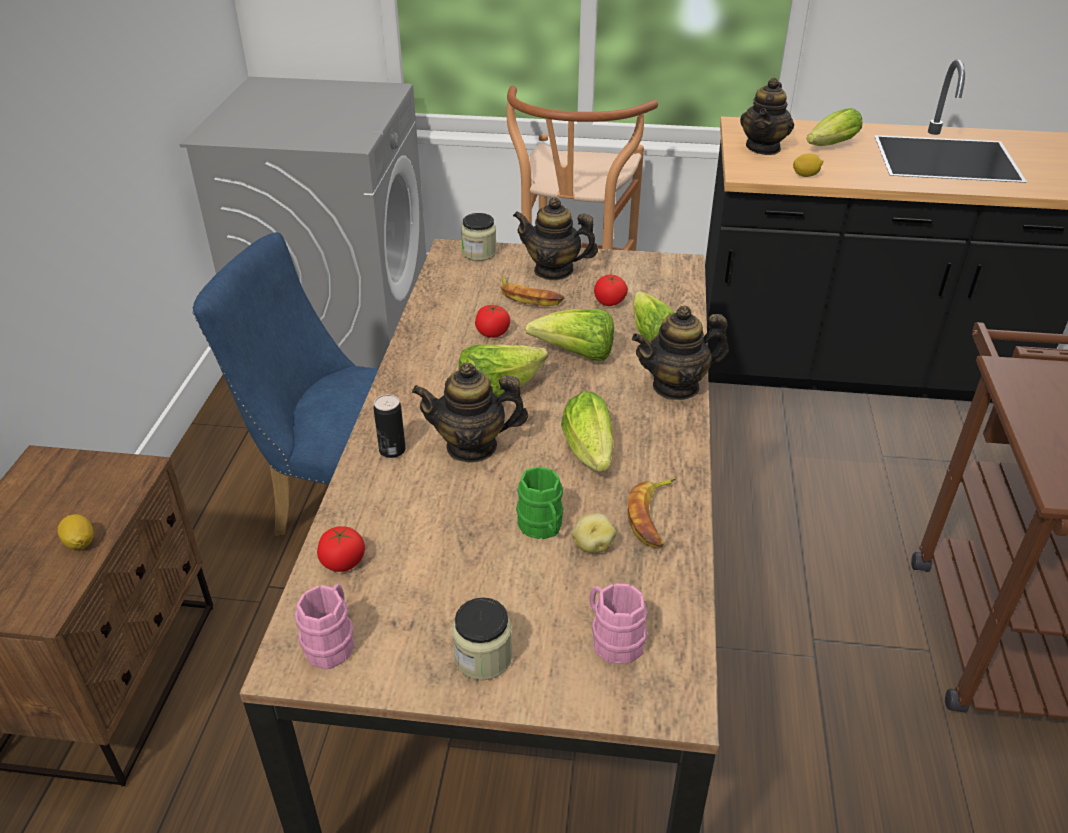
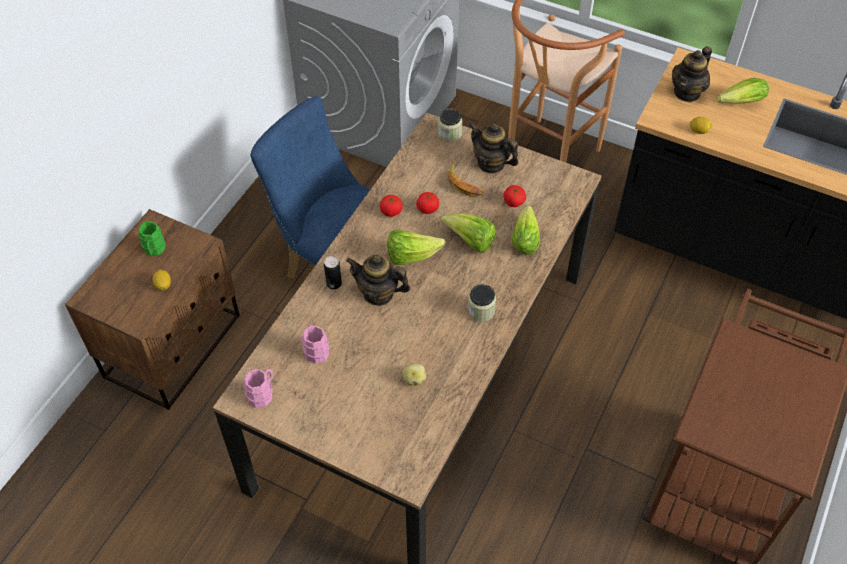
camera: 20 degrees right, 15 degrees up
tomato [317,526,365,572] -> tomato moved to [380,195,403,217]
jar [452,597,512,680] -> jar moved to [468,284,496,322]
green mug [516,467,564,539] -> green mug moved to [138,221,165,256]
lettuce [561,391,614,472] -> none
pink mug [589,583,647,664] -> pink mug moved to [302,324,329,364]
banana [628,478,676,548] -> none
teapot [632,306,729,400] -> none

